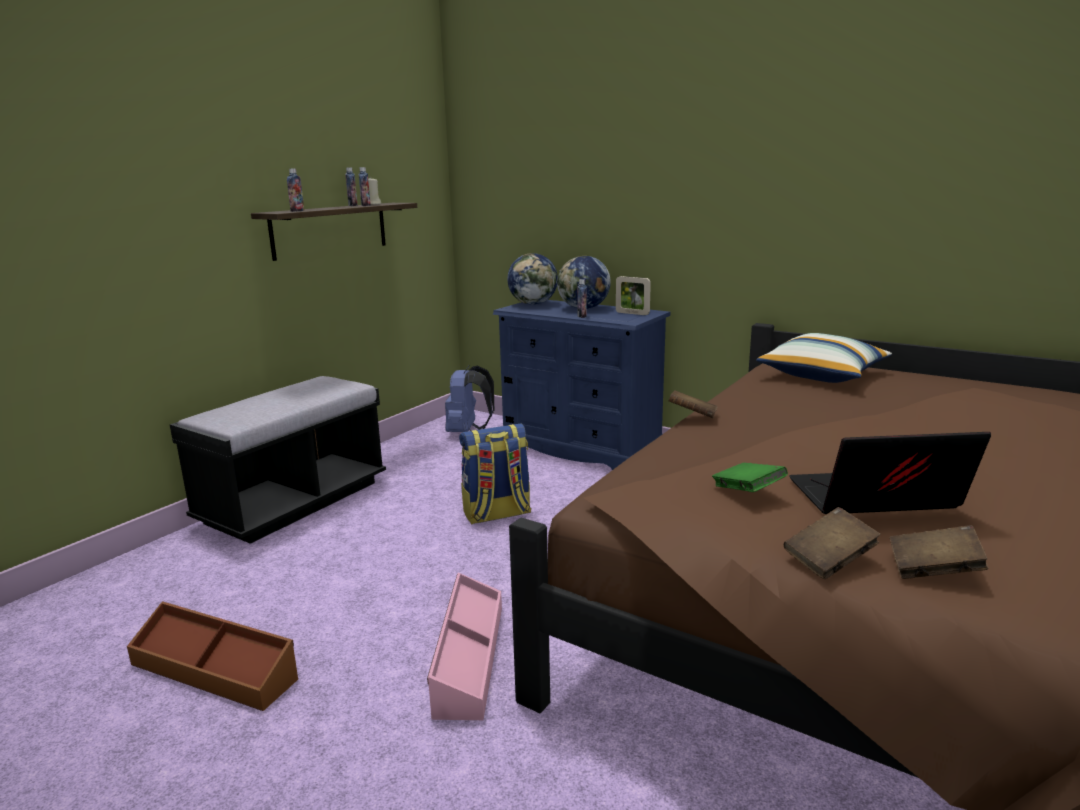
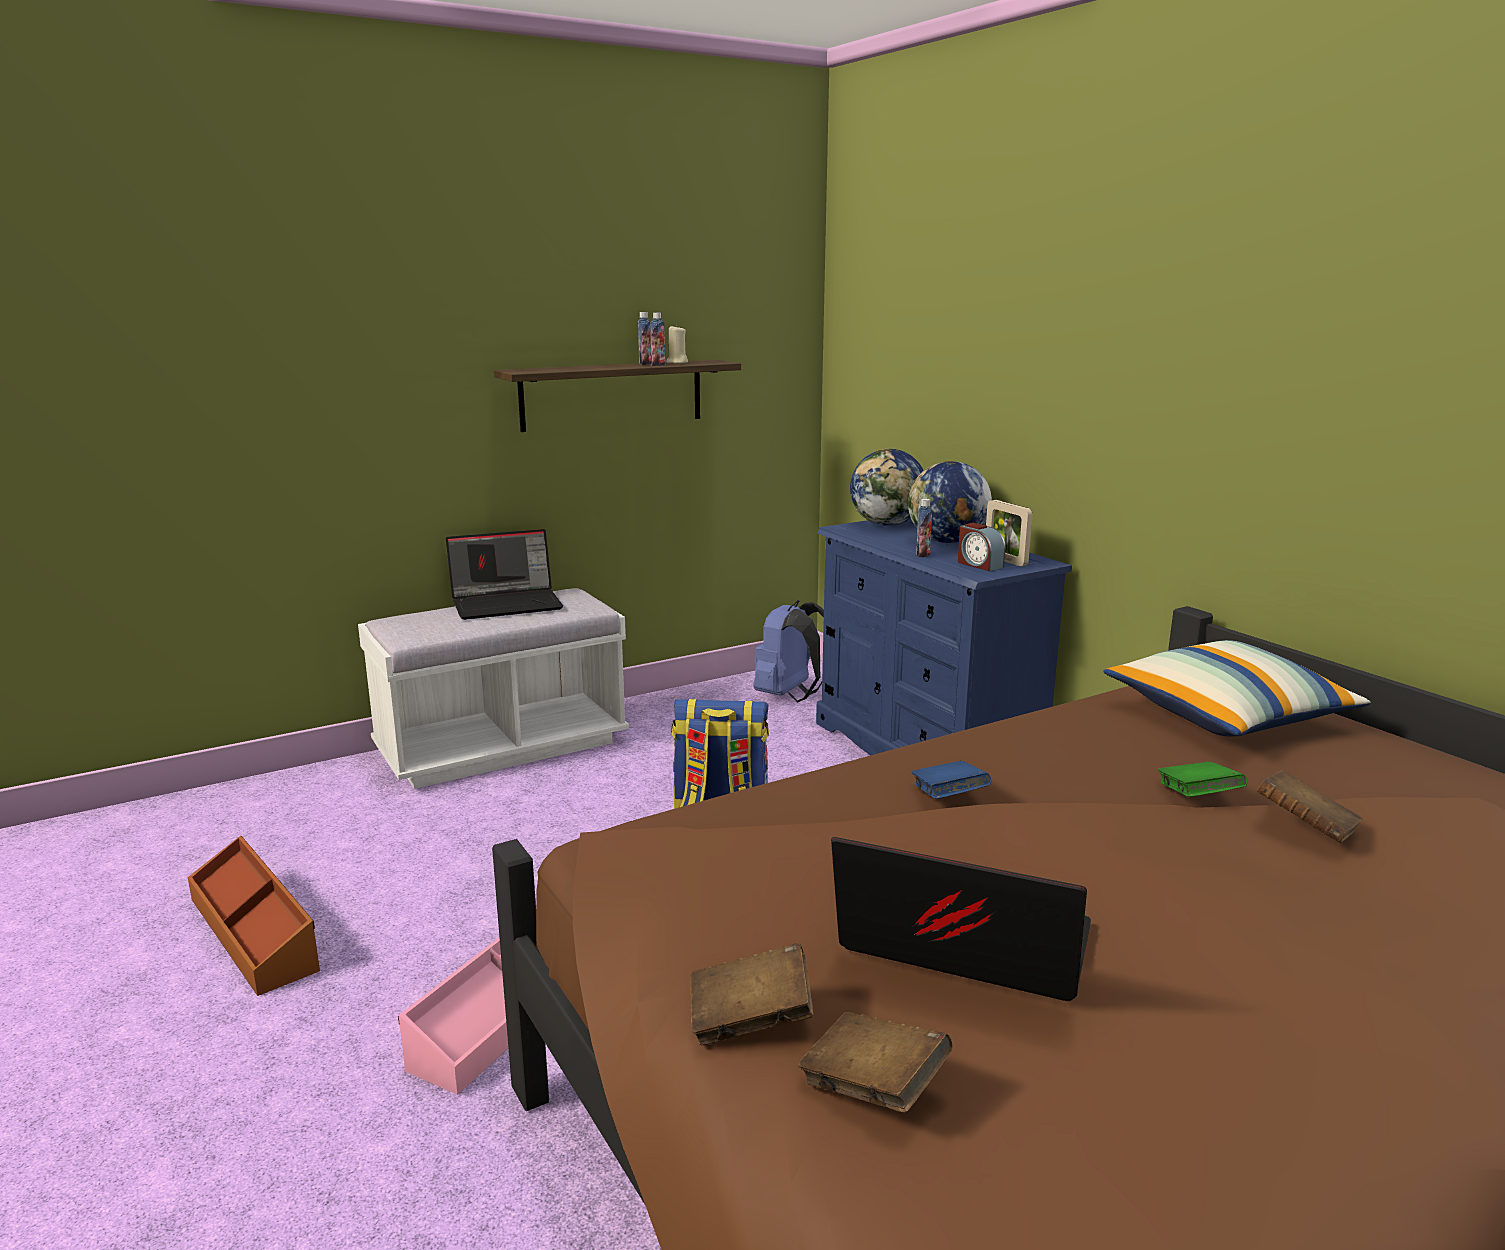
camera: 25 degrees right, 0 degrees up
black bench [170,376,386,544] -> white bench [358,588,629,789]
bottle [287,169,304,212] -> none
brown book [668,390,718,418] -> brown book moved to [1257,770,1363,843]
green book [712,463,788,492] -> green book moved to [1158,762,1247,797]
none -> laptop [446,529,563,620]
none -> blue book [912,761,991,799]
none -> alarm clock [958,523,1005,571]

